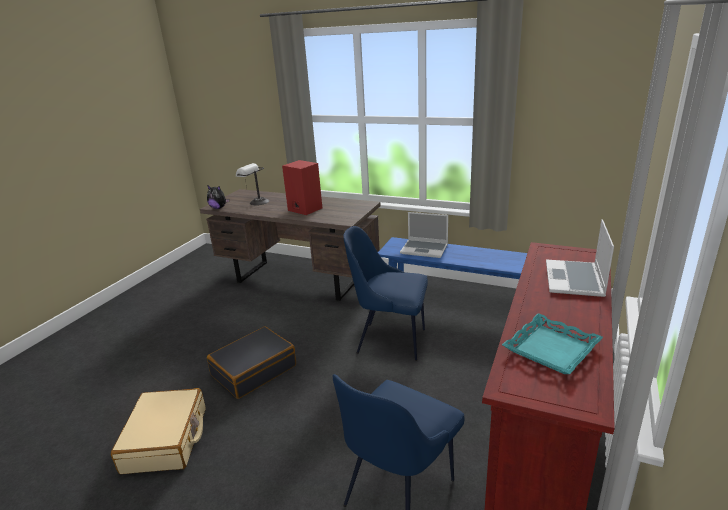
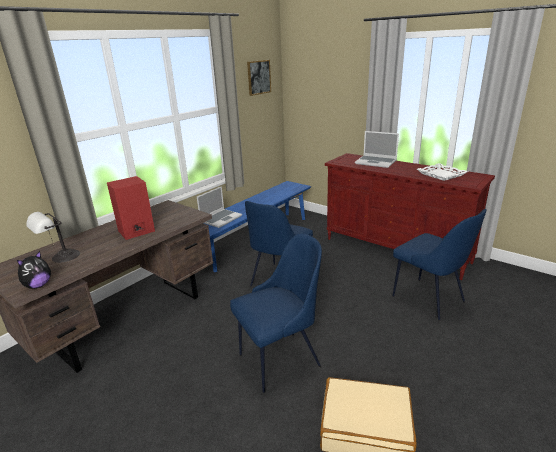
camera: 75 degrees left, 0 degrees up
black suitcase [207,327,296,399] -> blue chair [230,233,322,393]
turquoise tray [502,313,603,374] -> white tray [417,163,468,181]
none -> picture [247,60,271,96]

